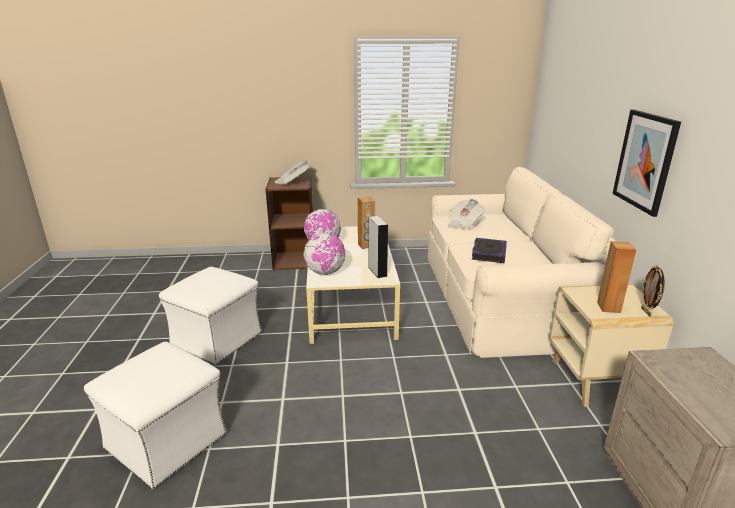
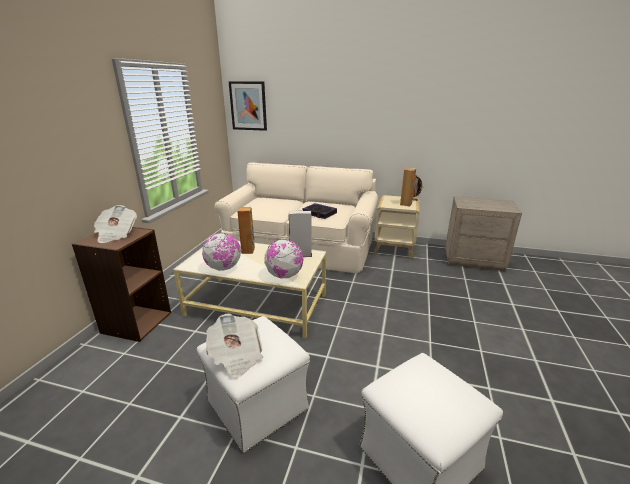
camera: 70 degrees left, 0 degrees up
newspaper [448,199,485,229] -> newspaper moved to [206,313,263,379]
picture [613,109,681,217] -> picture moved to [229,81,267,131]

